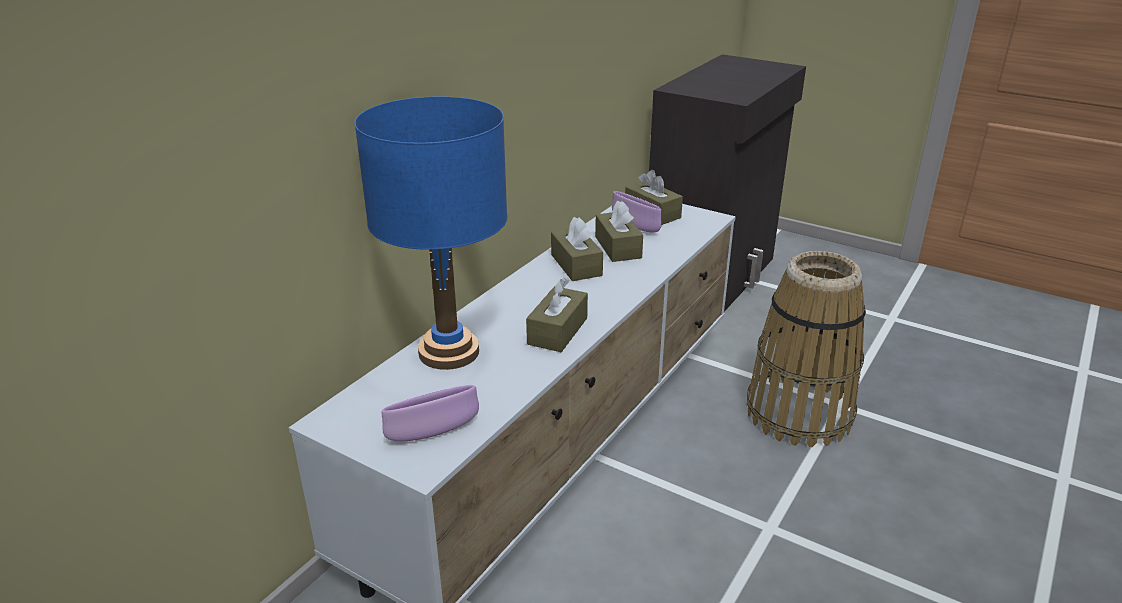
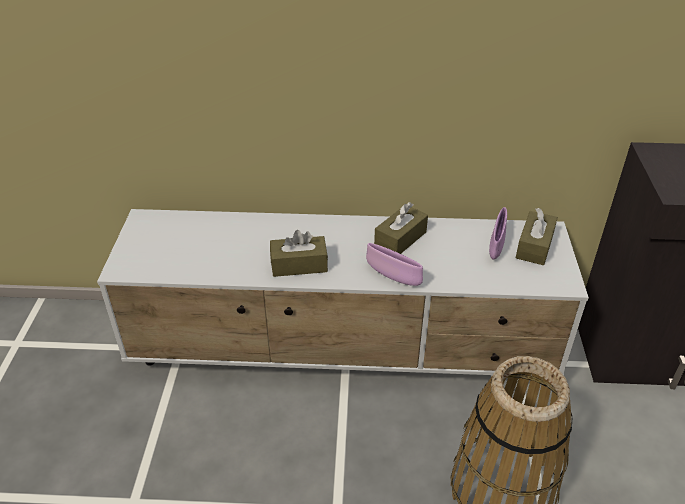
camera: 60 degrees right, 10 degrees up
blue table lamp [354,96,508,370] -> none
purple bowl [382,385,479,442] -> purple bowl moved to [366,243,423,286]
brown tissue box [595,201,643,262] -> none

